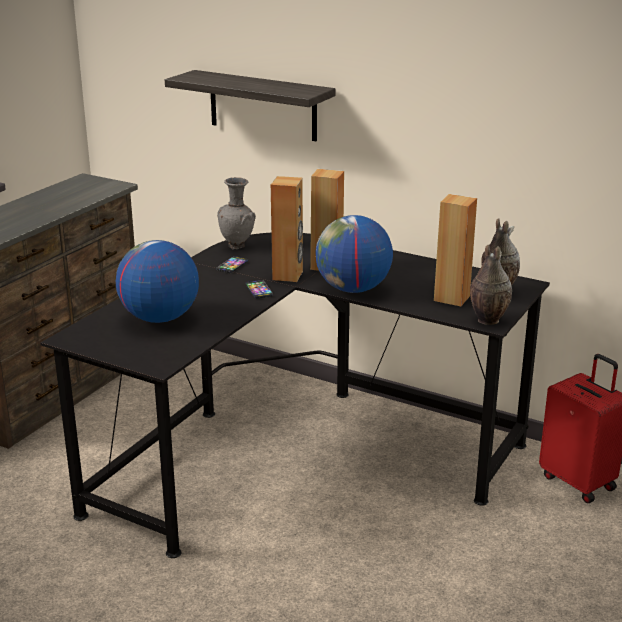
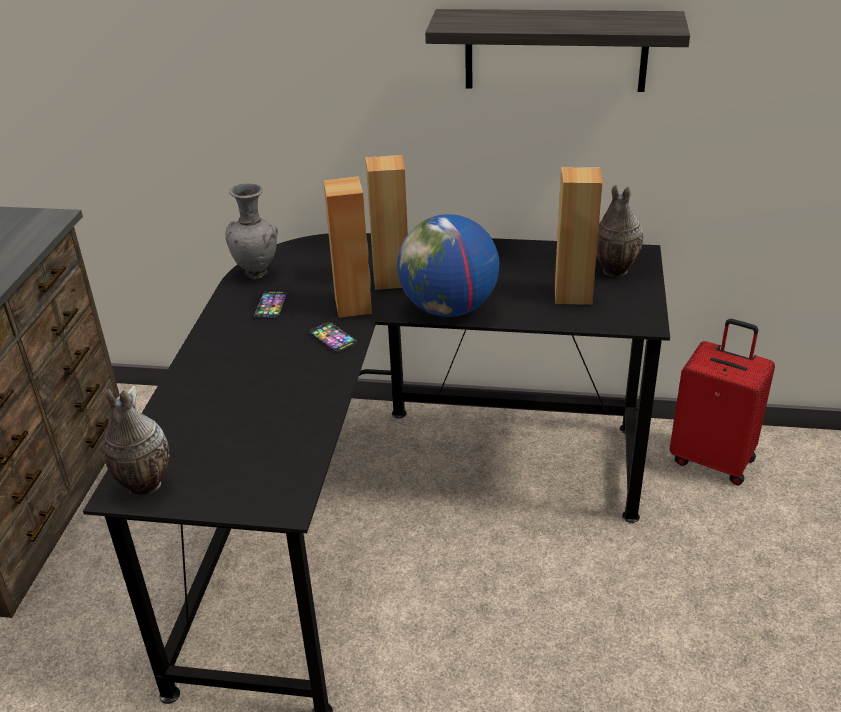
camera: 20 degrees left, 10 degrees up
globe [116,240,199,323] -> none
shelf [165,70,335,141] -> shelf moved to [425,9,690,92]
vase [470,245,512,325] -> vase moved to [101,386,170,496]

